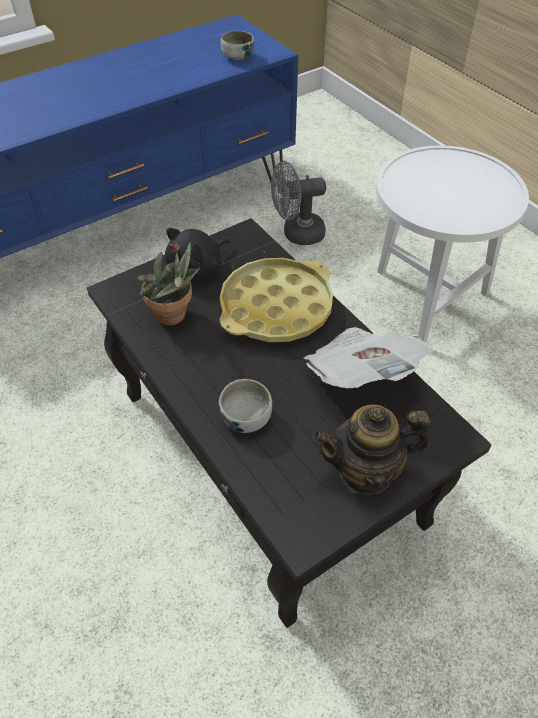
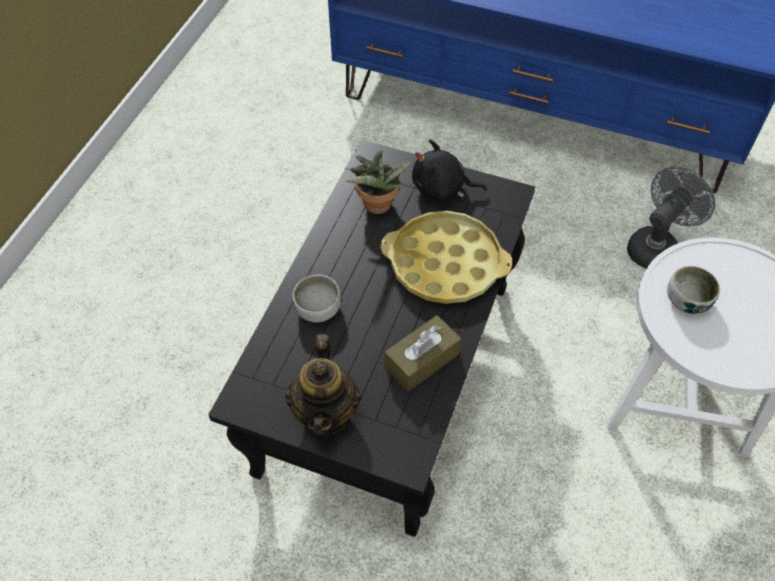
camera: 55 degrees right, 5 degrees up
bowl [221,31,254,60] -> bowl moved to [667,266,720,314]
grey fan [271,161,326,245] -> grey fan turned 90 degrees clockwise [627,167,715,269]
newspaper [303,327,433,388] -> brown tissue box [385,315,461,392]
teapot [313,404,430,495] -> teapot turned 135 degrees counterclockwise [285,334,361,435]

